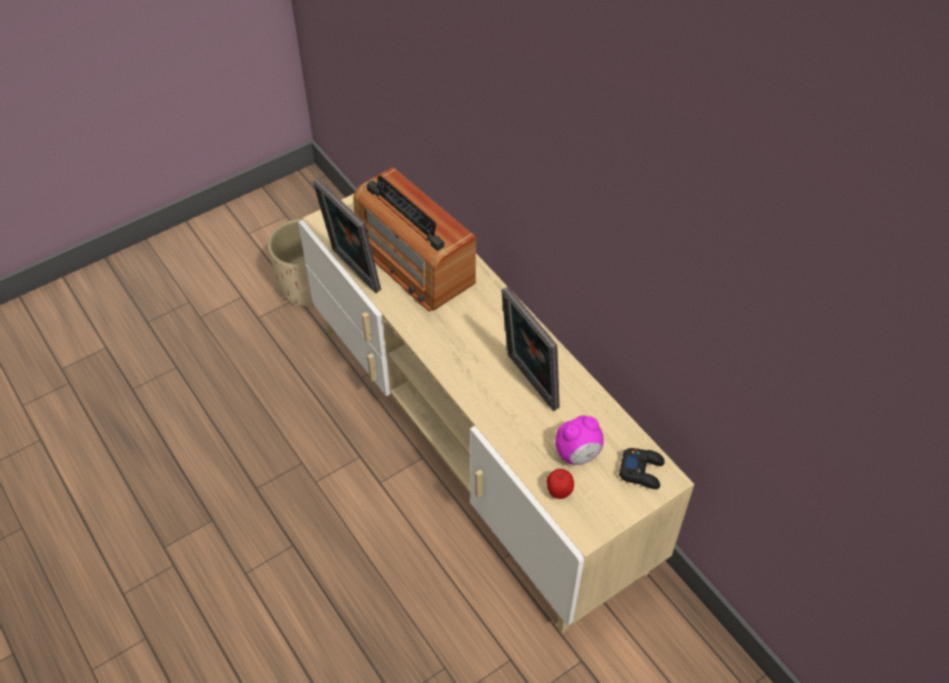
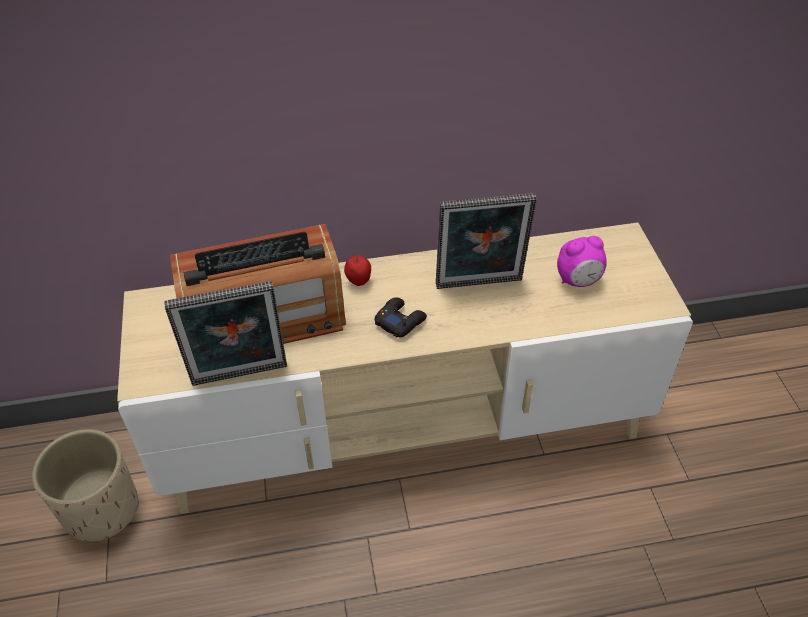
camera: 65 degrees left, 5 degrees down
apple [546,469,574,499] -> apple moved to [344,255,371,286]
alarm clock [555,415,604,465] -> alarm clock turned 75 degrees clockwise [557,236,607,287]
black game controller [619,448,665,489] -> black game controller moved to [375,297,427,337]

